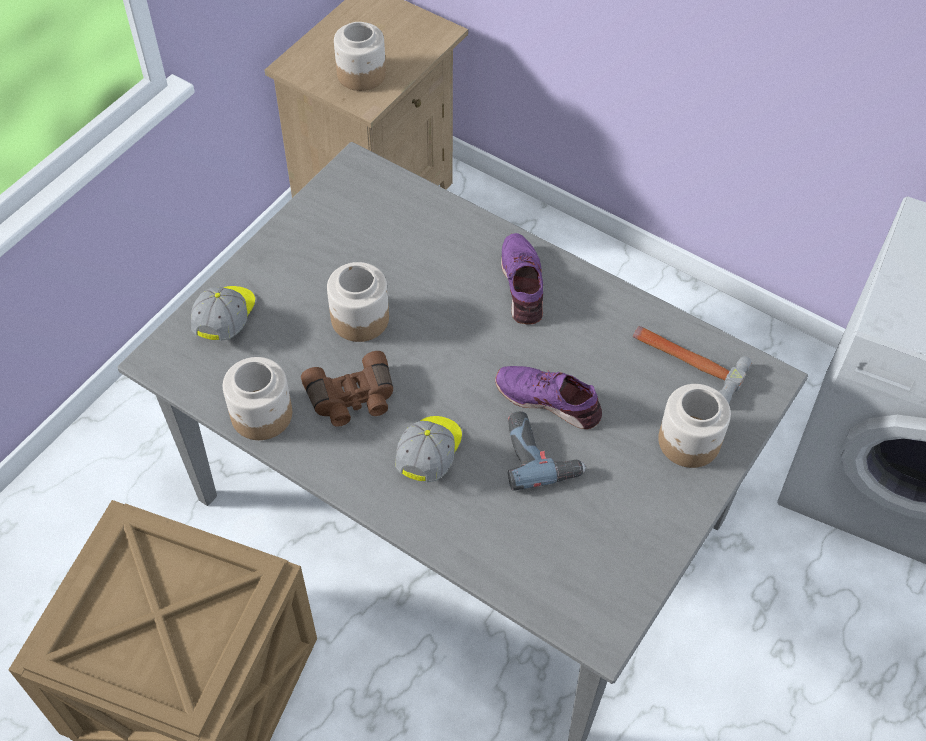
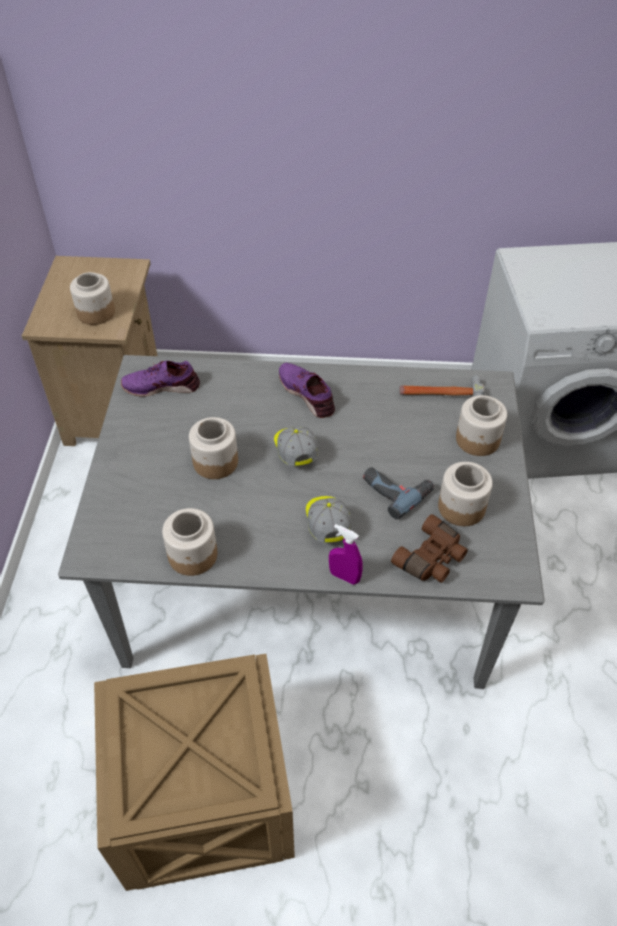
camera: 30 degrees left, 5 degrees down
cap [191,286,255,341] -> cap moved to [274,426,319,466]
brown binoculars [301,351,393,427] -> brown binoculars moved to [391,514,468,583]
purple shoe [495,366,602,429] -> purple shoe moved to [121,360,200,397]
none -> purple spray bottle [329,524,363,585]
none -> jar [438,462,493,526]

